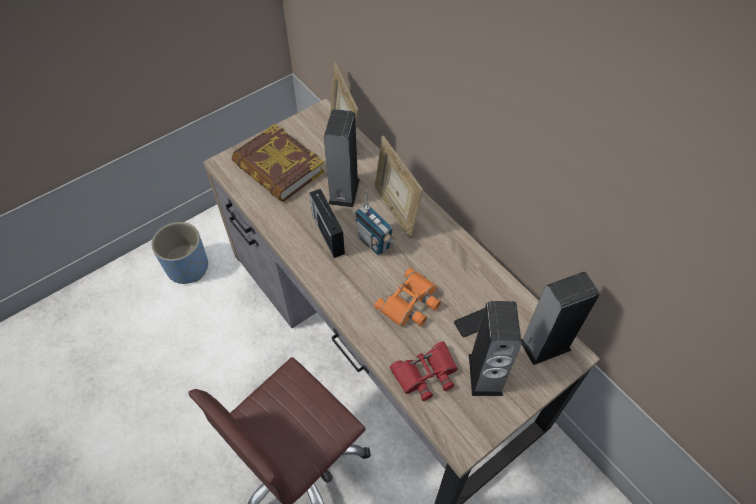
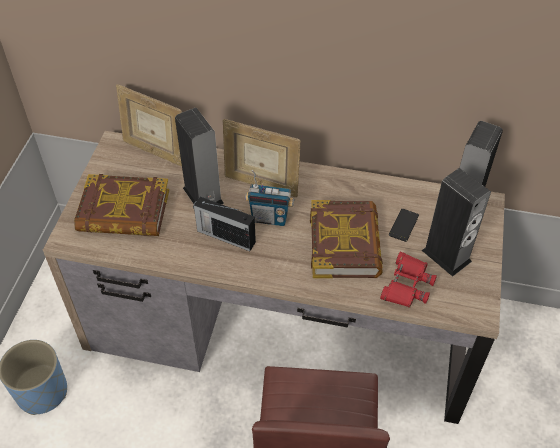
camera: 40 degrees left, 5 degrees down
orange binoculars [374,268,441,327] -> book [310,200,383,278]

